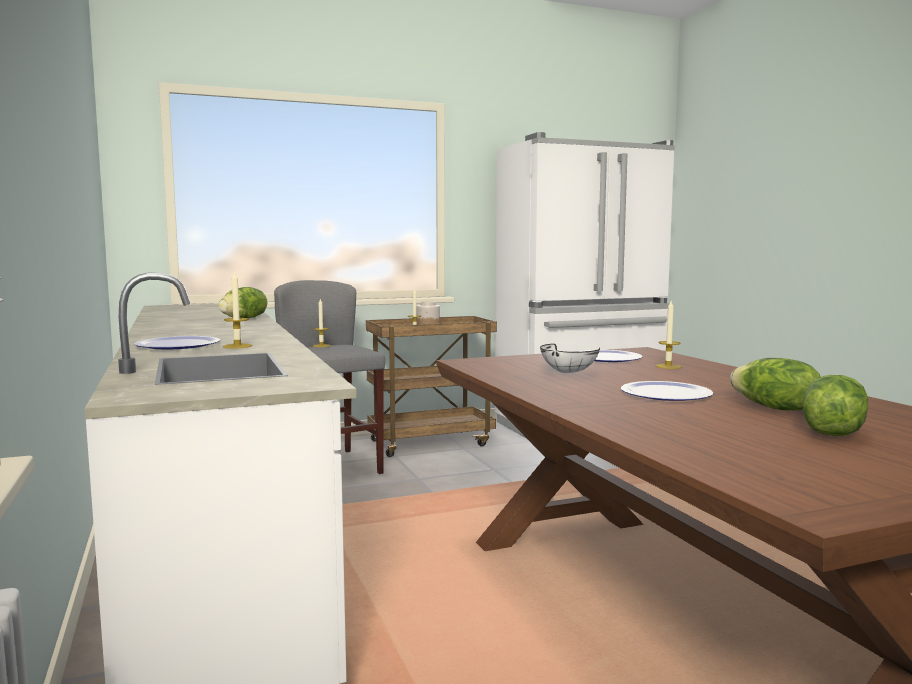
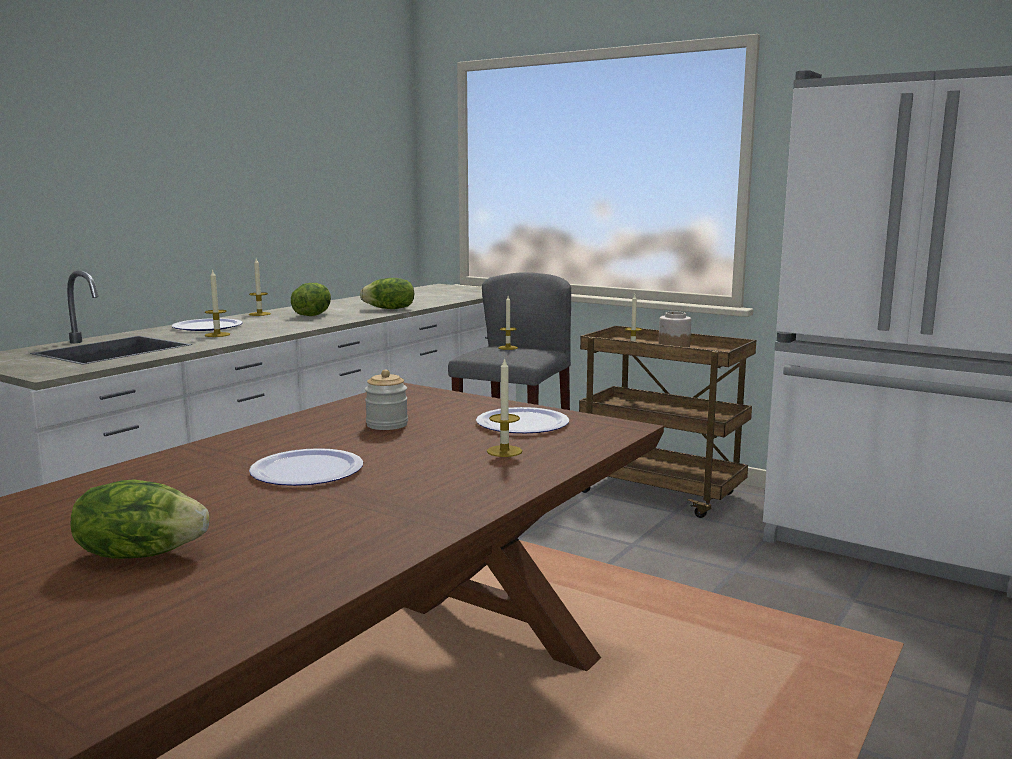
camera: 55 degrees right, 5 degrees up
white bowl [540,344,600,373] -> jar [365,370,408,430]
lettuce [730,358,821,410] -> lettuce moved to [291,283,331,316]
none -> candle [249,258,271,316]

